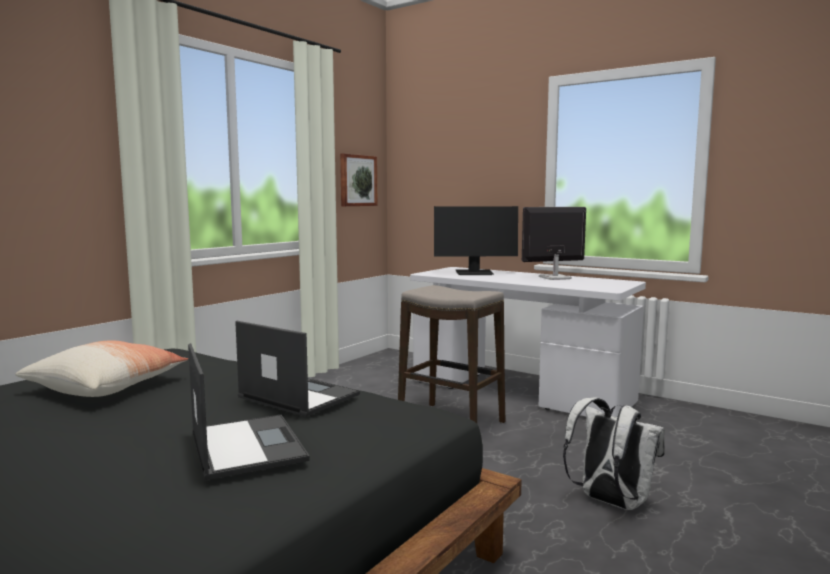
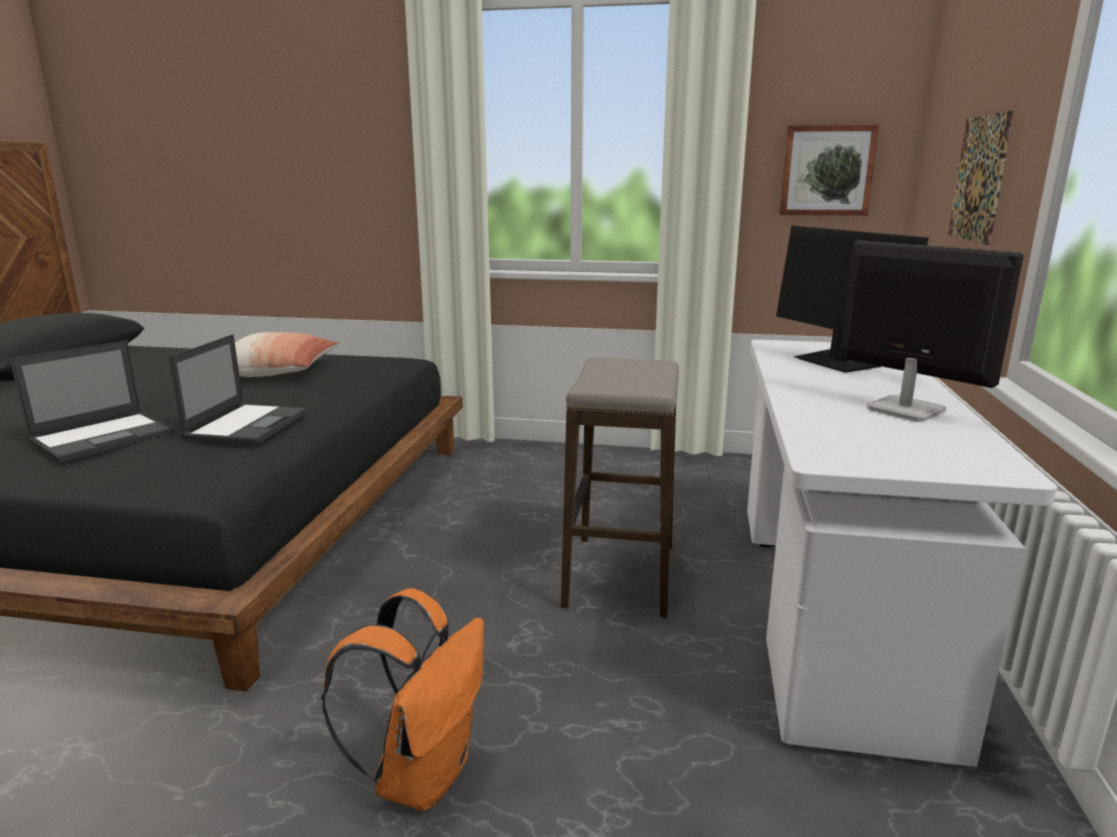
camera: 65 degrees right, 10 degrees up
white backpack [563,398,665,510] -> orange backpack [321,588,484,811]
none -> picture [948,111,1014,245]

